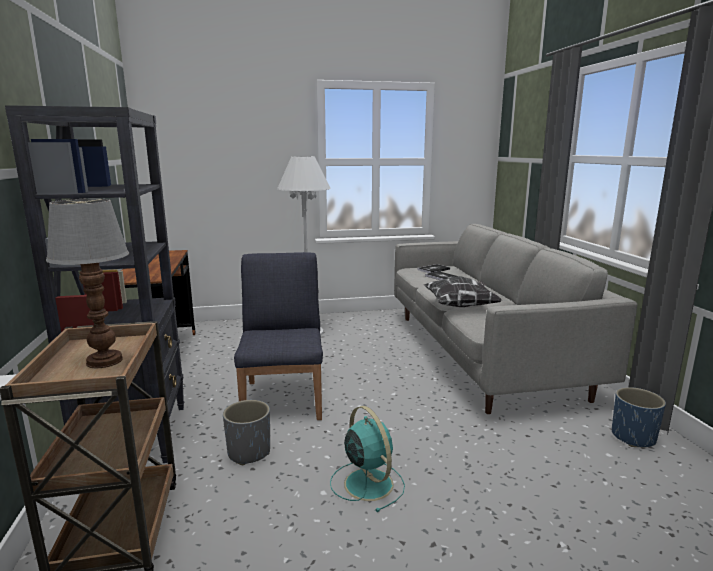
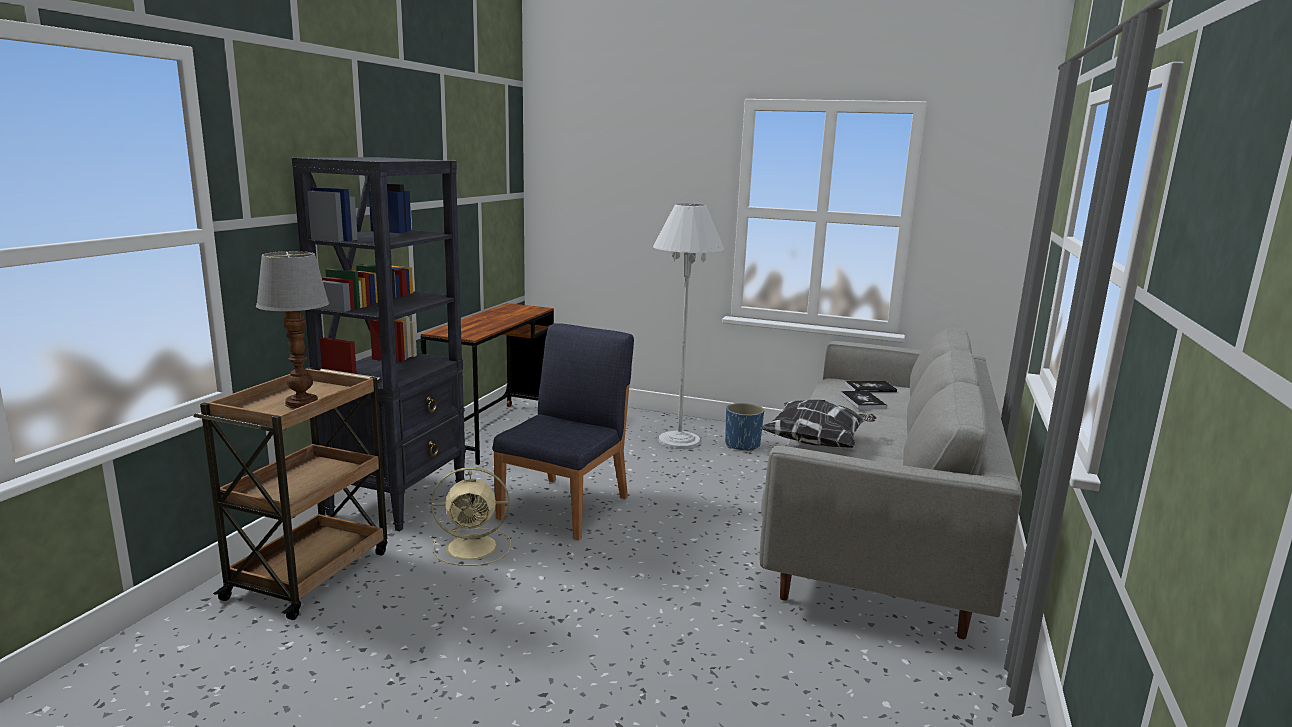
camera: 30 degrees right, 0 degrees up
grey planter [223,400,270,465] -> beige fan [431,467,511,566]
turquoise fan [330,406,405,512] -> none
blue planter [612,387,666,447] -> blue planter moved to [725,403,764,451]

